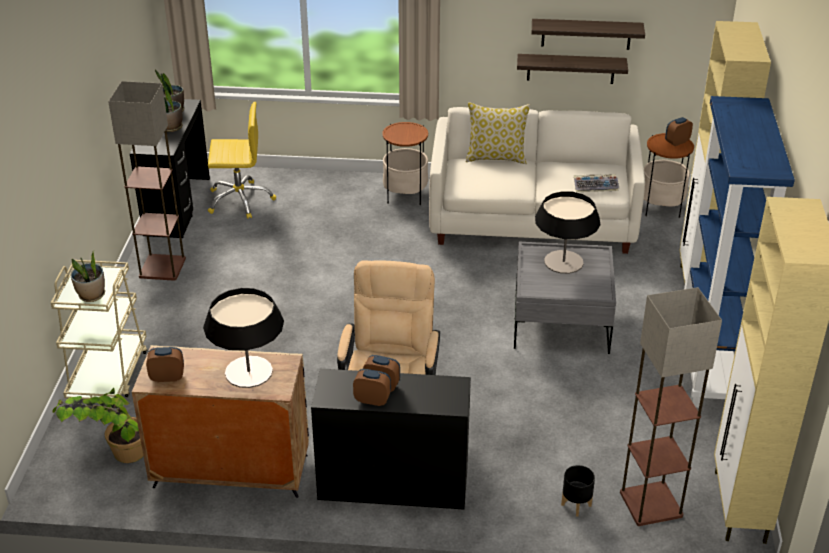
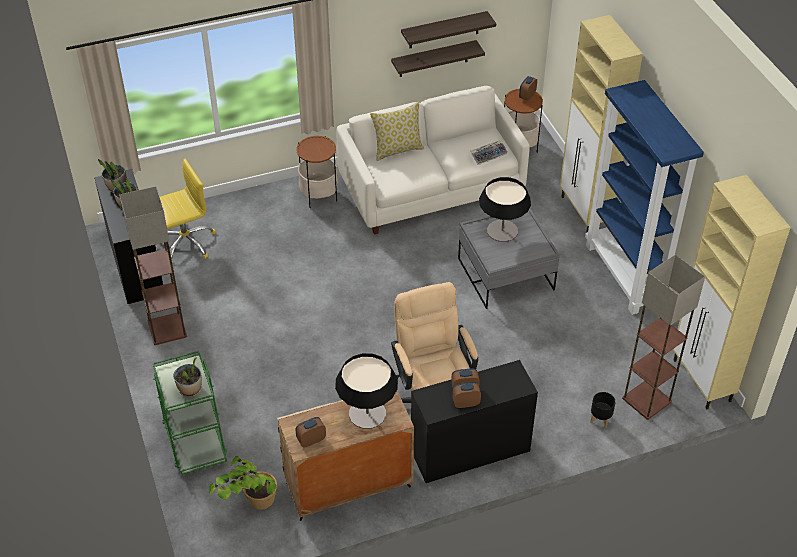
camera: 25 degrees left, 10 degrees up
beige cart [51,260,148,399] -> green cart [153,351,227,475]

